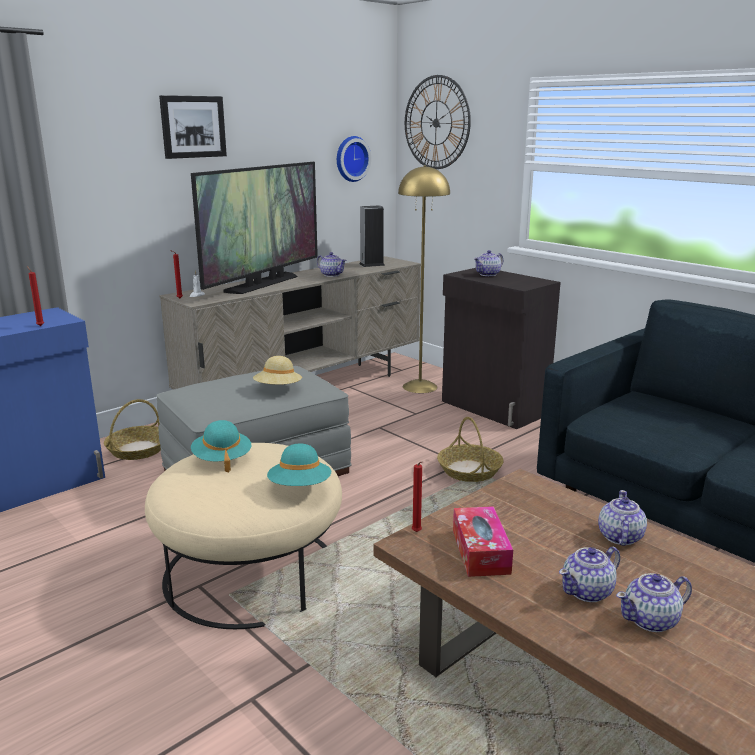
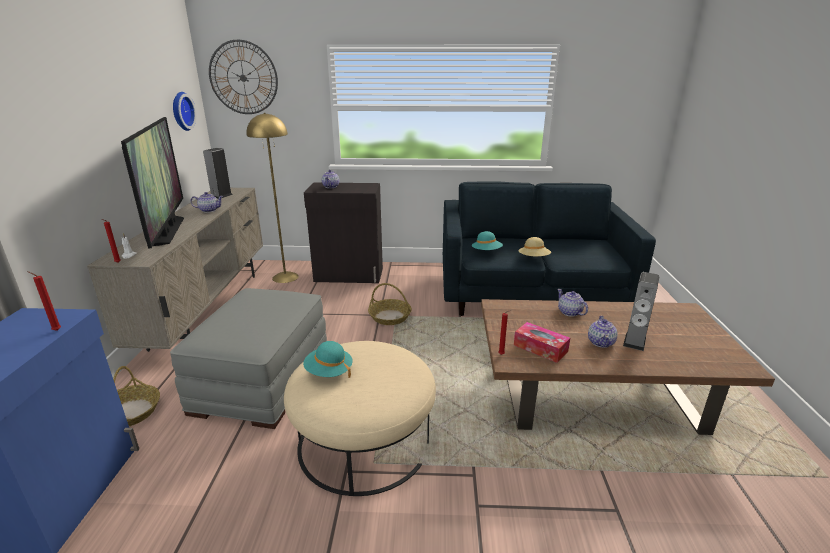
camera: 45 degrees left, 5 degrees up
picture [159,95,227,159] -> none
beige hat [253,356,302,385] -> beige hat moved to [518,237,551,256]
turquoise hat [267,444,331,486] -> turquoise hat moved to [472,231,503,250]
teapot [616,573,692,632] -> speaker [623,272,659,351]

